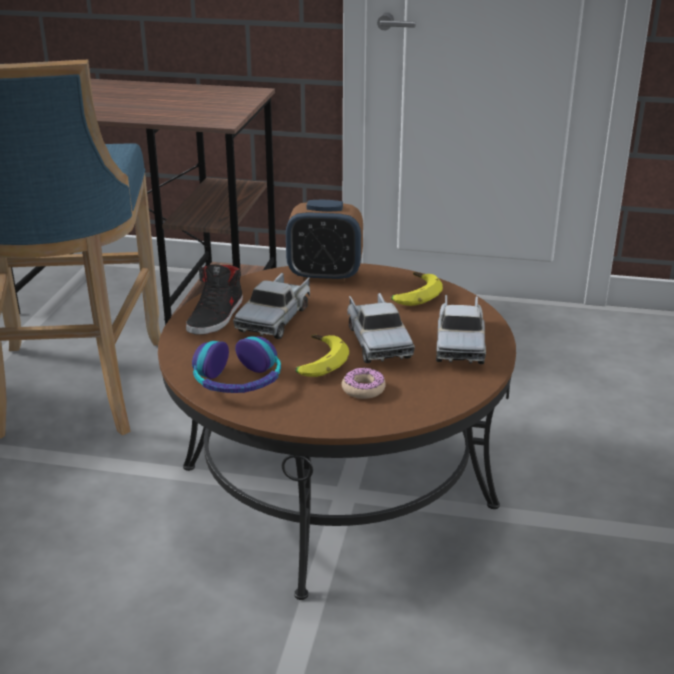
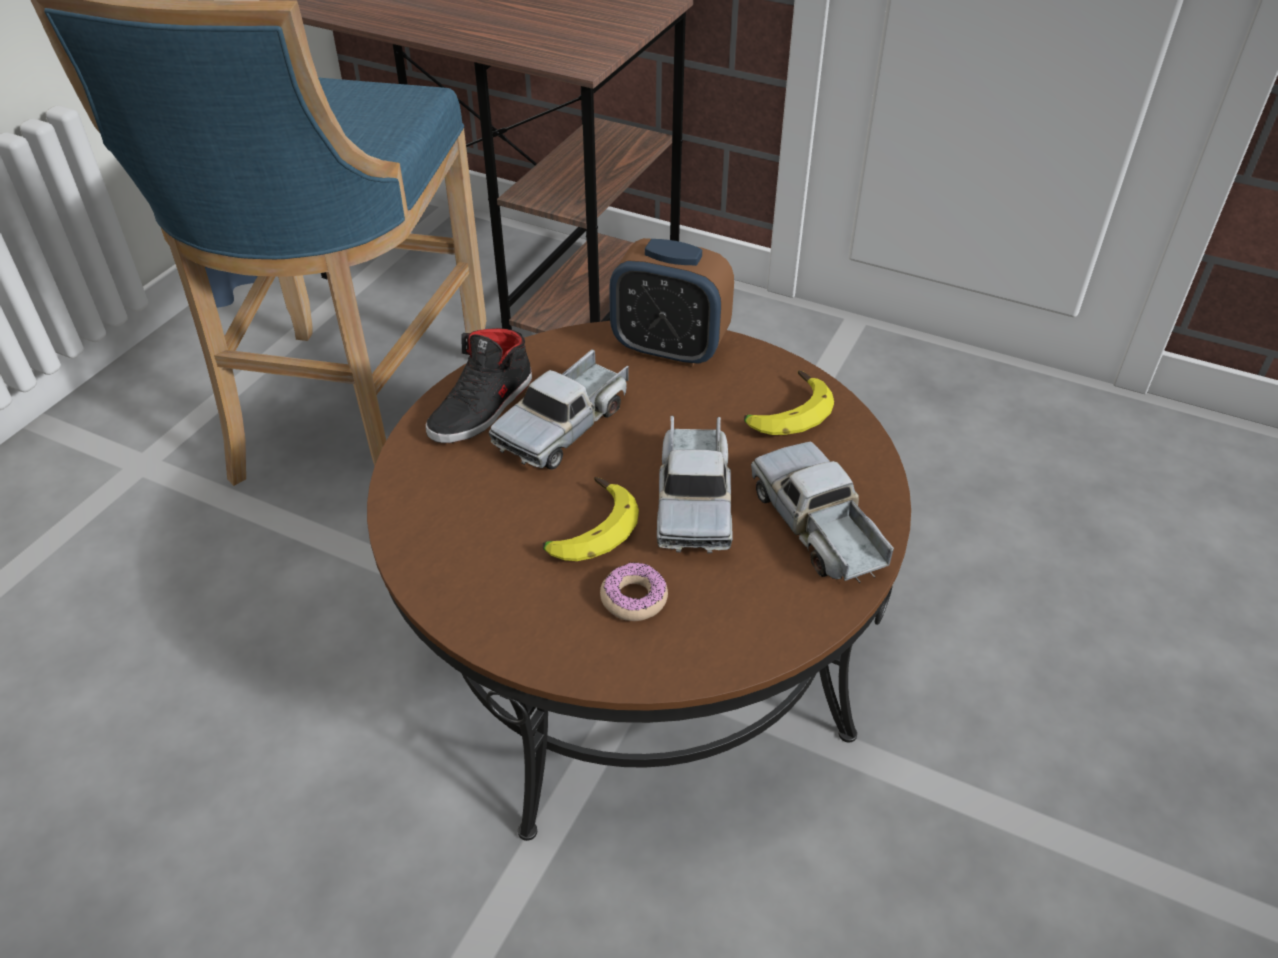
camera: 15 degrees right, 15 degrees up
headphones [192,336,281,393] -> none
toy truck [436,295,486,364] -> toy truck turned 135 degrees clockwise [751,442,894,583]

